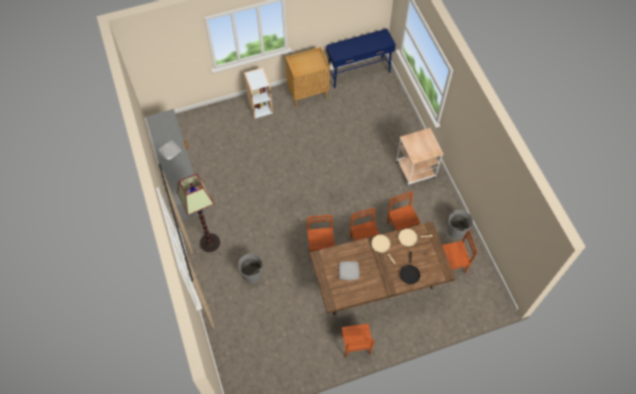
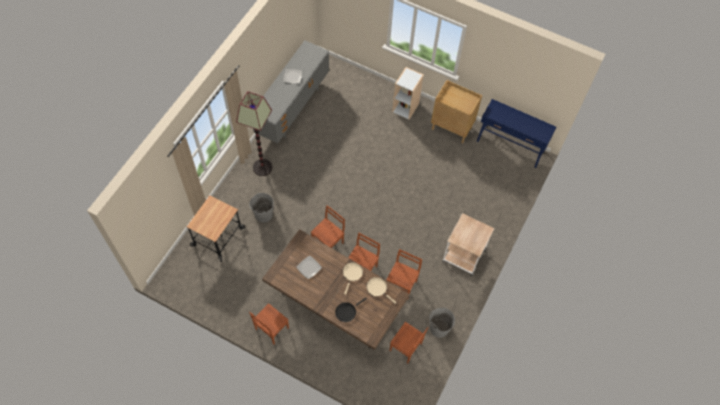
camera: 45 degrees right, 0 degrees up
none -> cart [186,195,245,262]

